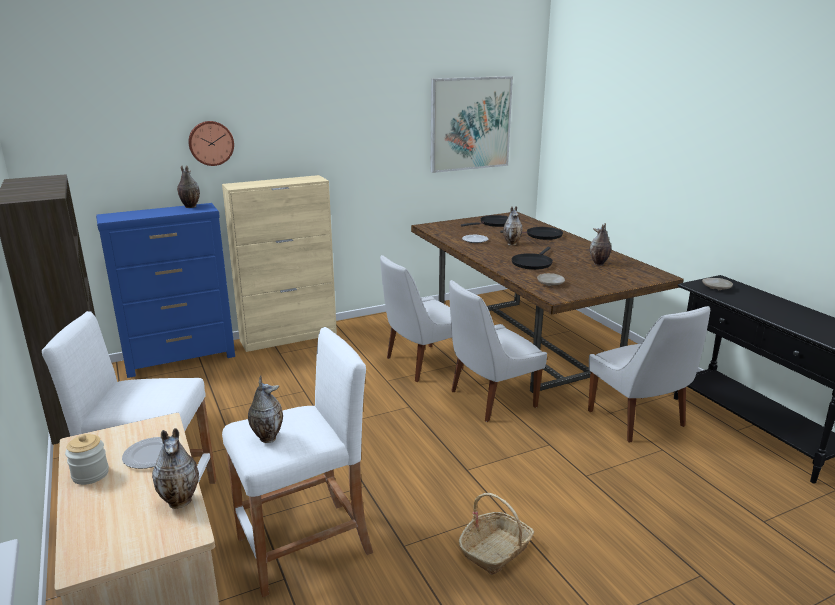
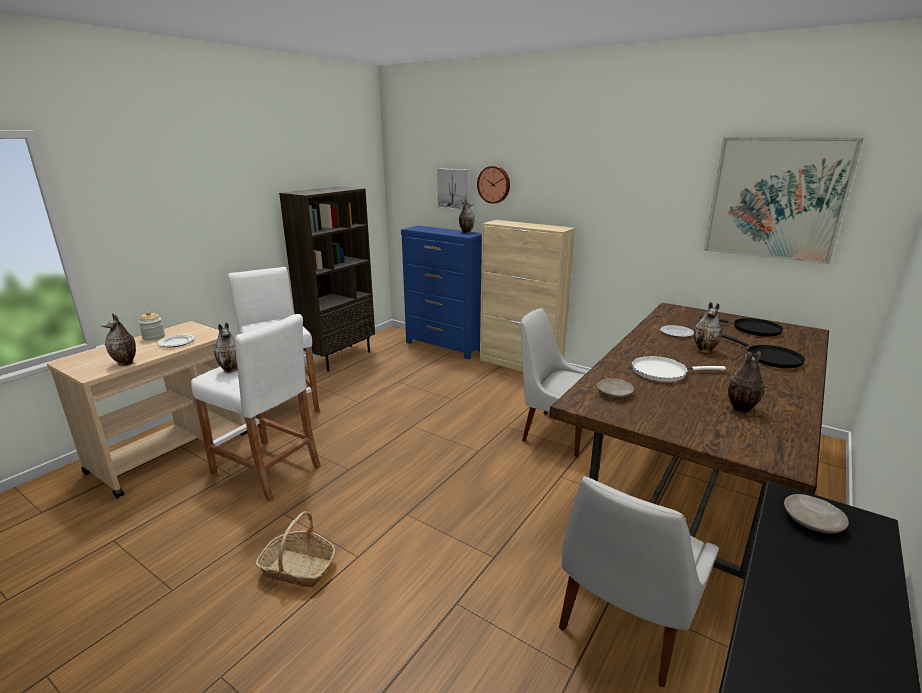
camera: 60 degrees right, 0 degrees up
white chair [449,280,547,422] -> none
black frying pan [512,247,553,270] -> white frying pan [632,356,726,382]
none -> picture [436,168,471,210]

